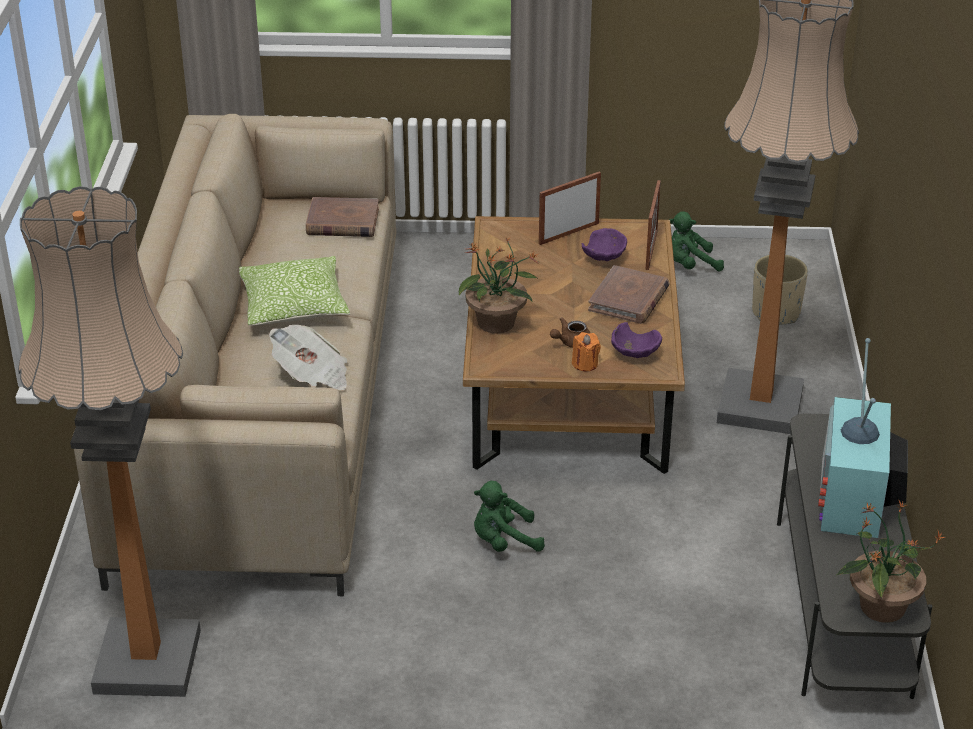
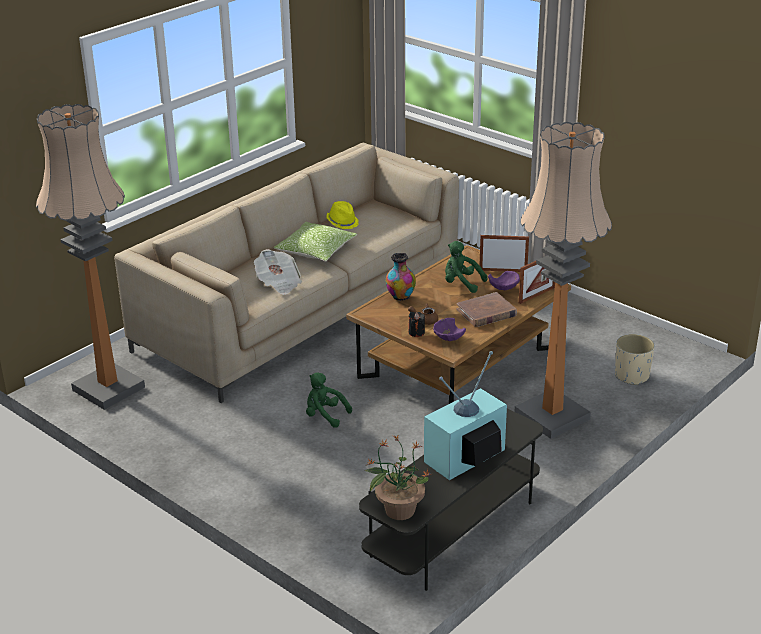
camera: 40 degrees right, 5 degrees down
brown book [306,197,379,237] -> none
potted plant [459,237,539,333] -> vase [386,253,416,301]
orange candle [572,332,601,371] -> black candle [409,312,425,337]
green plush toy [669,211,724,271] -> green plush toy moved to [445,241,487,293]
none -> yellow hat [326,201,359,229]

